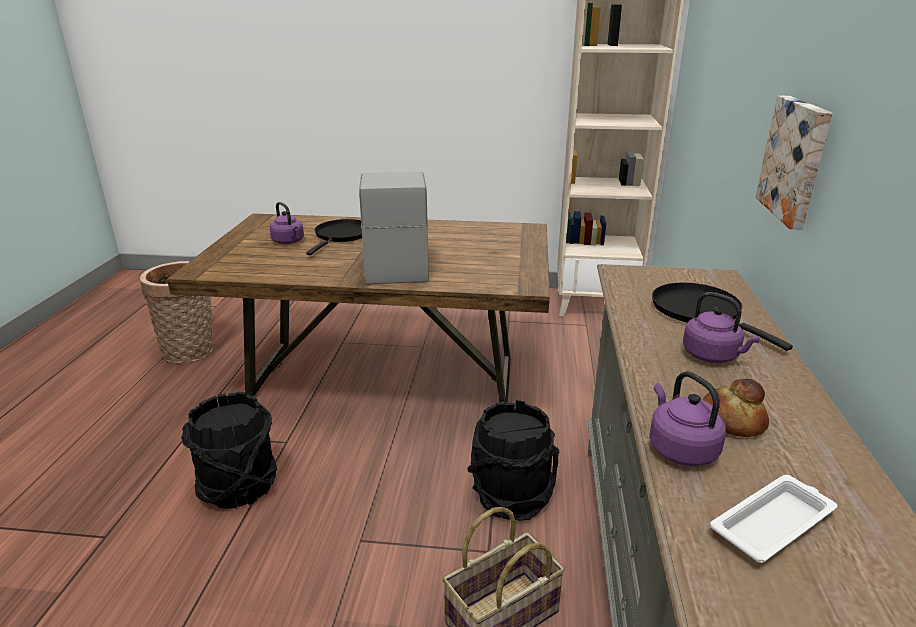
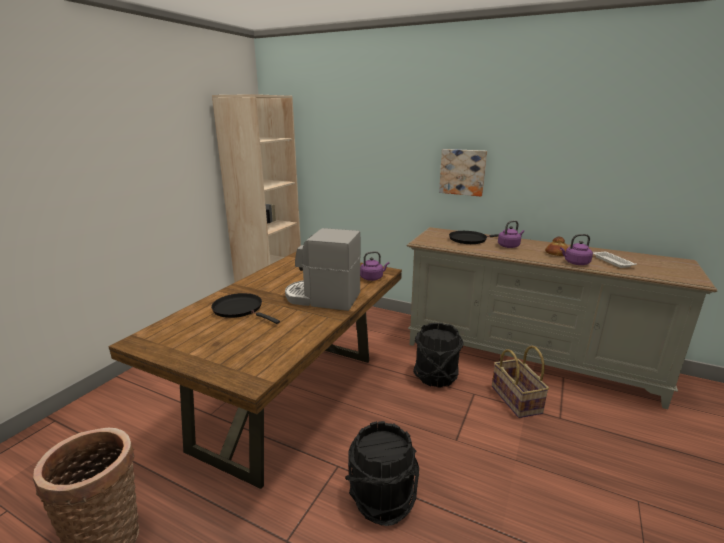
camera: 70 degrees left, 5 degrees down
purple kettle [270,202,304,244] -> purple kettle moved to [360,251,389,281]

